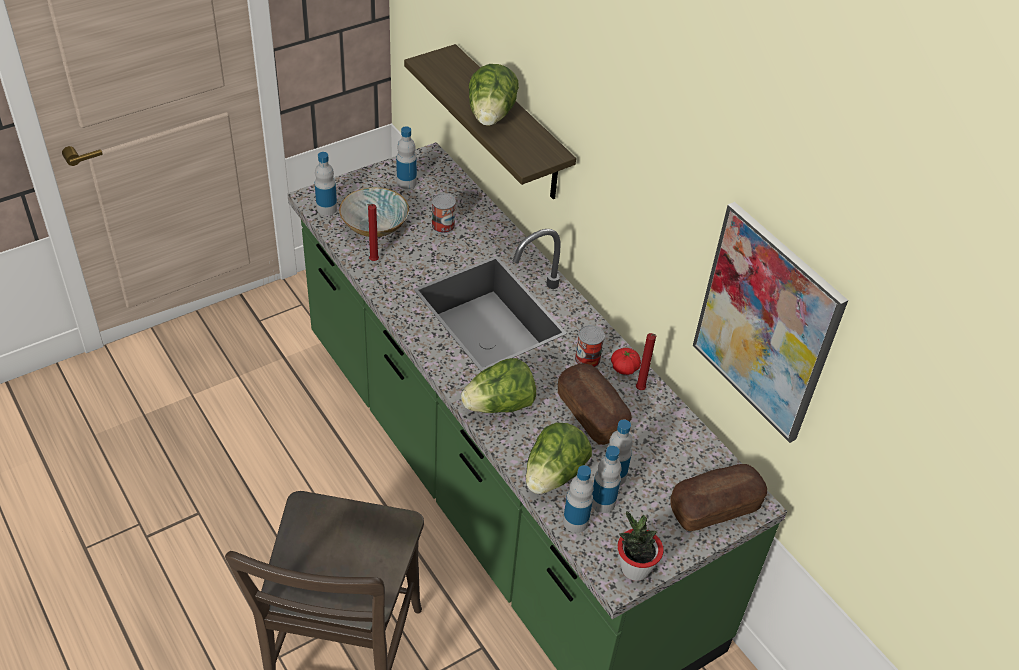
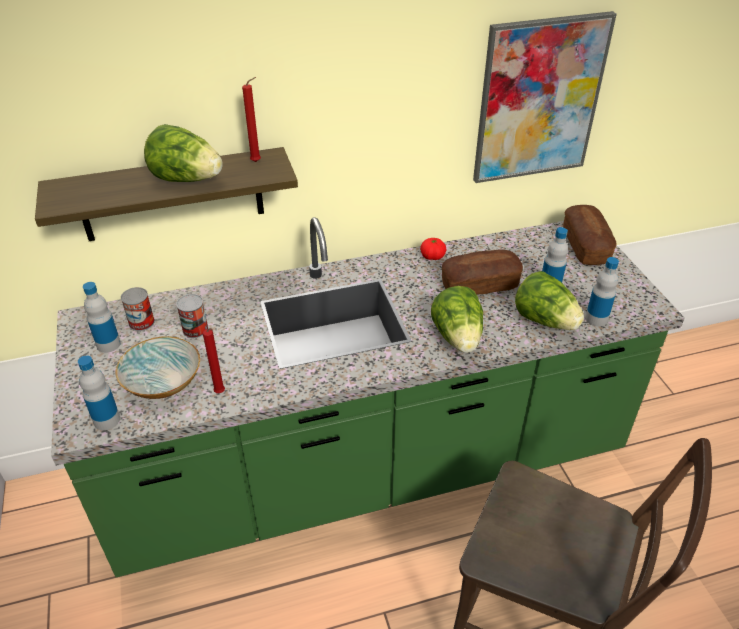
camera: 70 degrees left, 5 degrees down
can [575,325,605,367] -> can moved to [121,287,155,331]
bottle [592,446,622,513] -> none
potted plant [618,511,664,581] -> none
red candle [636,333,657,390] -> red candle moved to [242,77,261,162]

